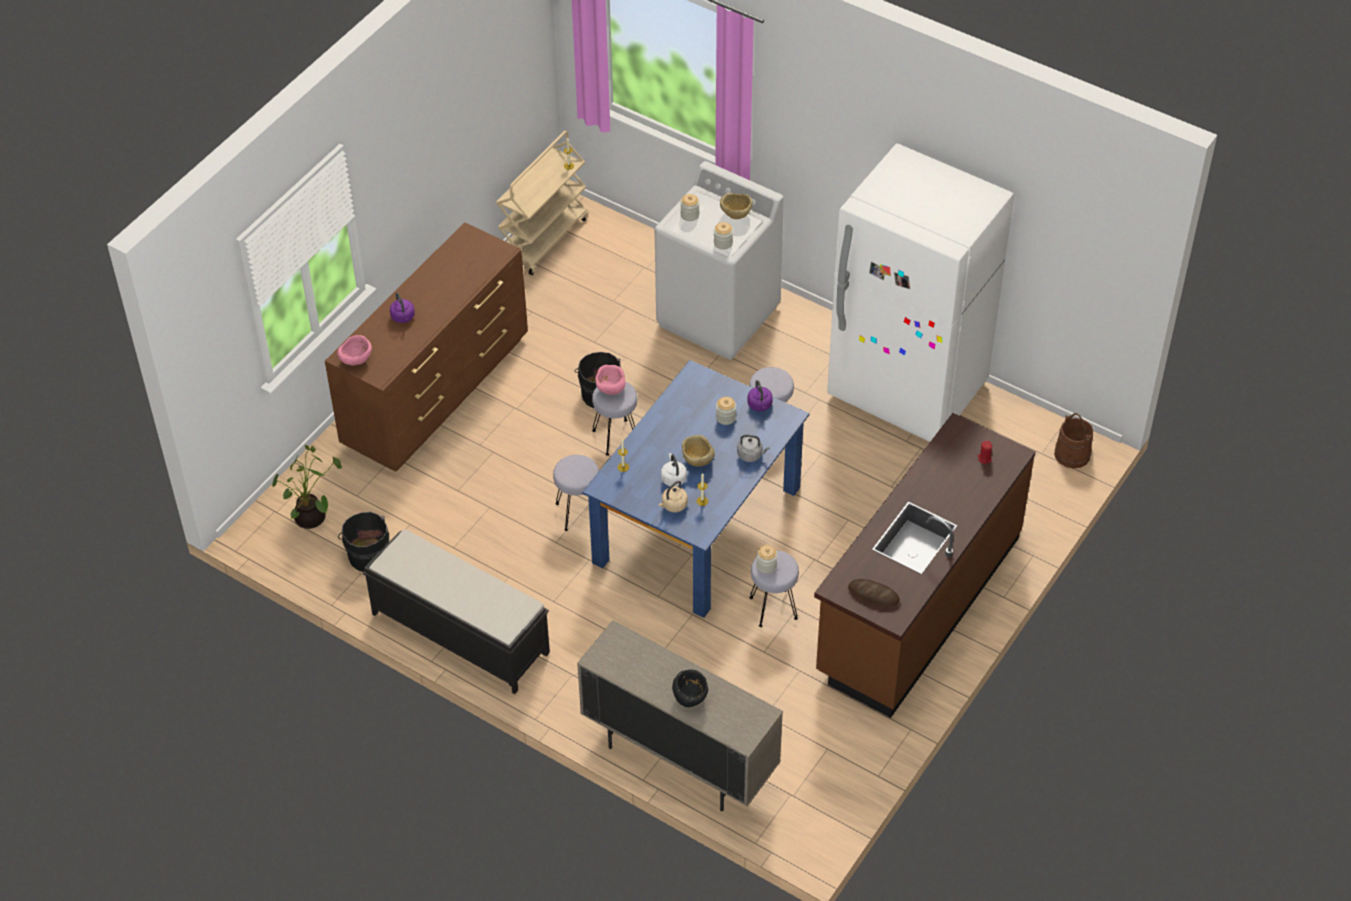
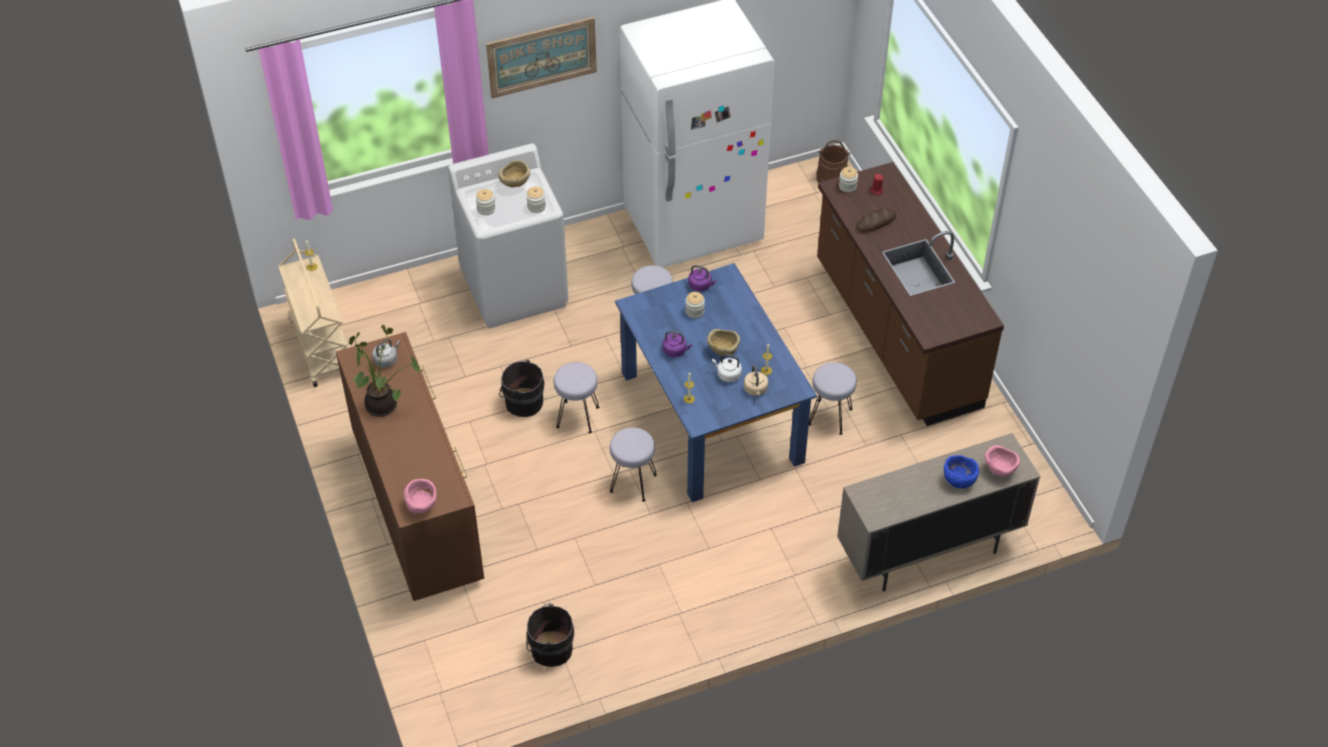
camera: 55 degrees left, 0 degrees up
potted plant [272,445,342,529] -> potted plant moved to [349,325,421,417]
black bench [363,529,550,694] -> none
purple kettle [390,292,415,323] -> purple kettle moved to [662,331,693,357]
pink bowl [595,365,626,395] -> pink bowl moved to [985,445,1020,477]
black bowl [672,669,708,707] -> blue bowl [944,455,979,489]
grey kettle [737,435,770,462] -> grey kettle moved to [372,339,400,368]
jar [756,545,778,574] -> jar moved to [839,167,858,193]
bread [848,579,900,607] -> bread moved to [856,209,896,232]
none -> picture [486,17,597,99]

